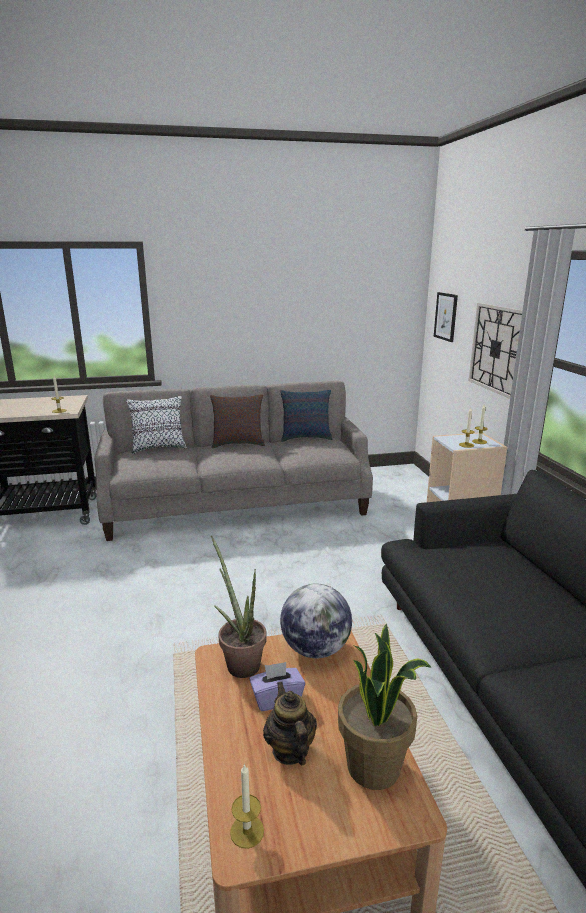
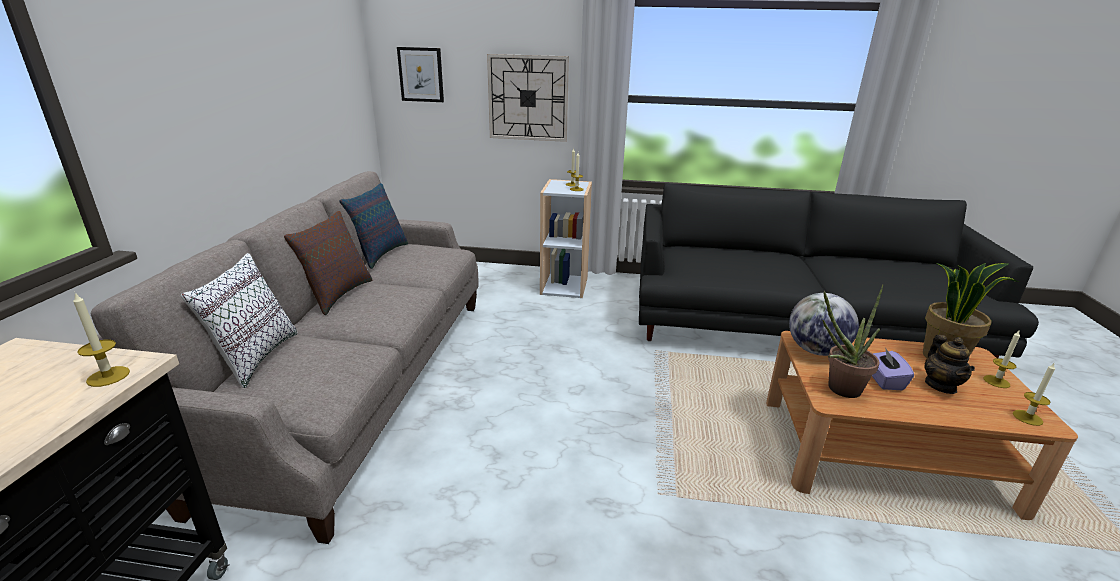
camera: 70 degrees left, 5 degrees up
teapot [263,682,317,765] -> teapot turned 90 degrees counterclockwise [924,335,975,394]
none -> candle [984,331,1020,388]

